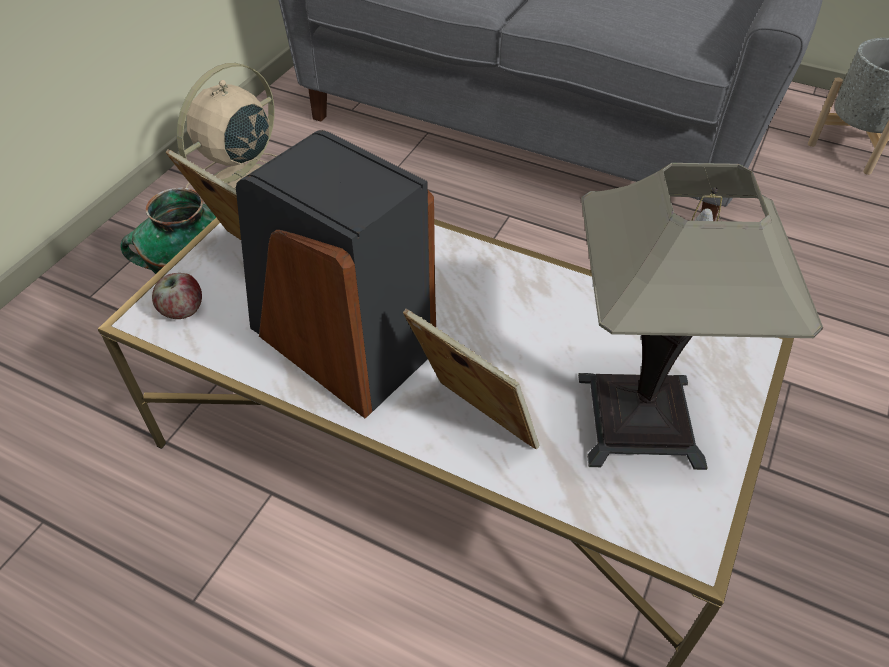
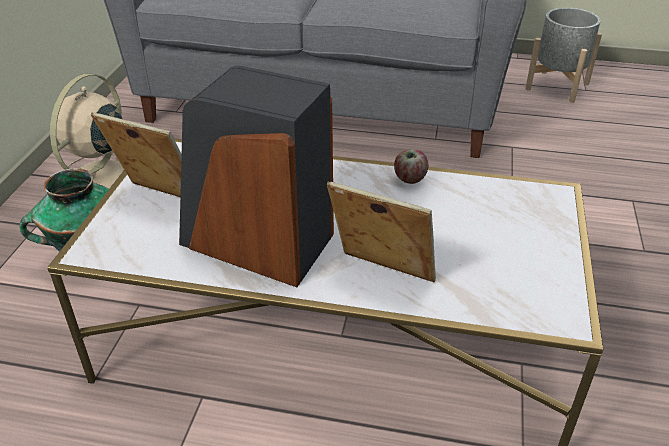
camera: 15 degrees left, 10 degrees down
apple [152,273,202,319] -> apple moved to [394,149,428,184]
table lamp [578,163,823,470] -> none

